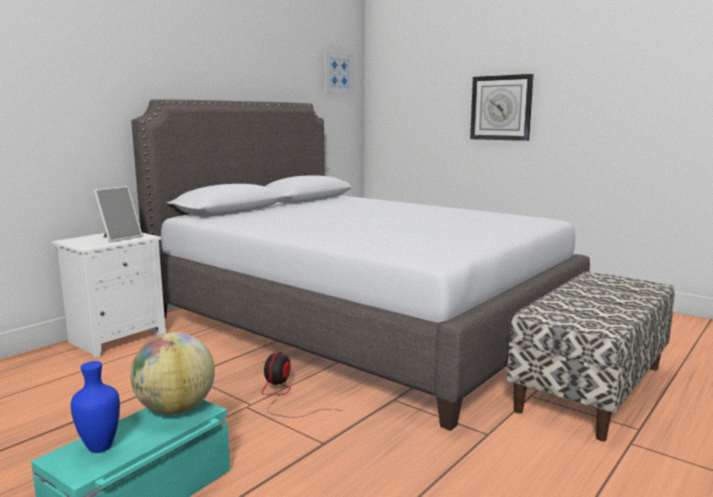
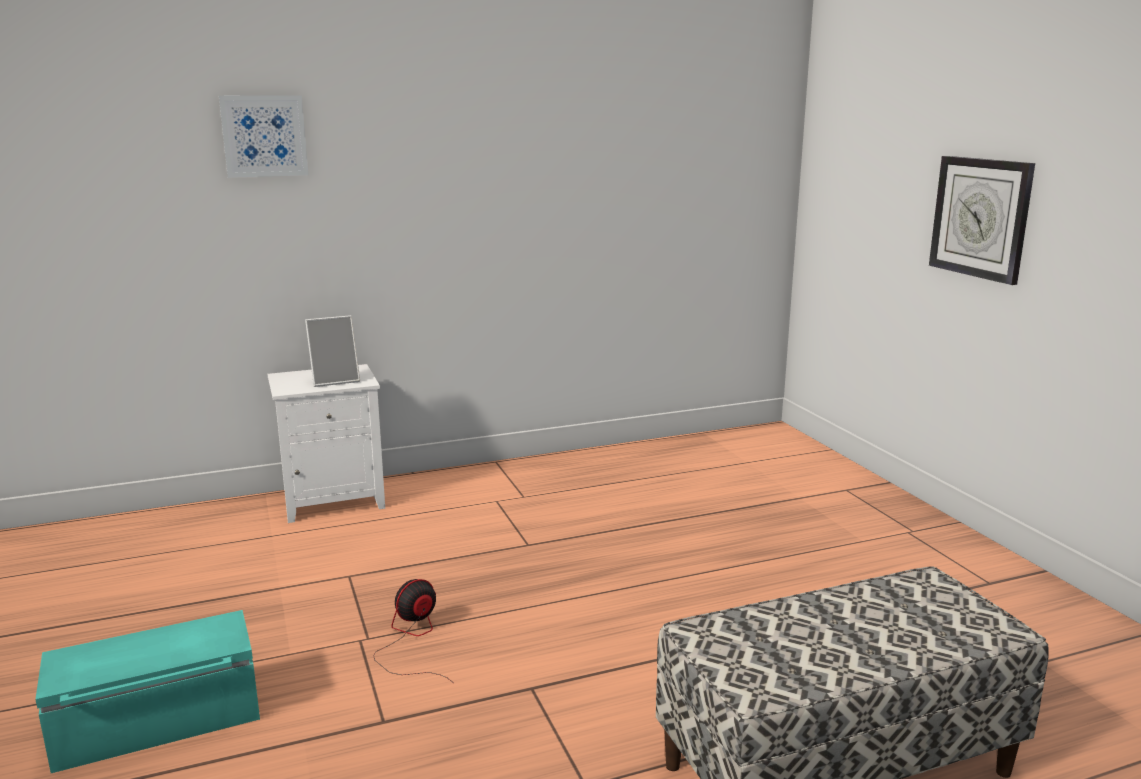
camera: 30 degrees right, 5 degrees up
blue vase [71,361,120,453] -> none
globe [130,332,215,415] -> none
grey bed [131,99,590,431] -> none
picture [324,50,353,94] -> picture moved to [219,96,308,178]

